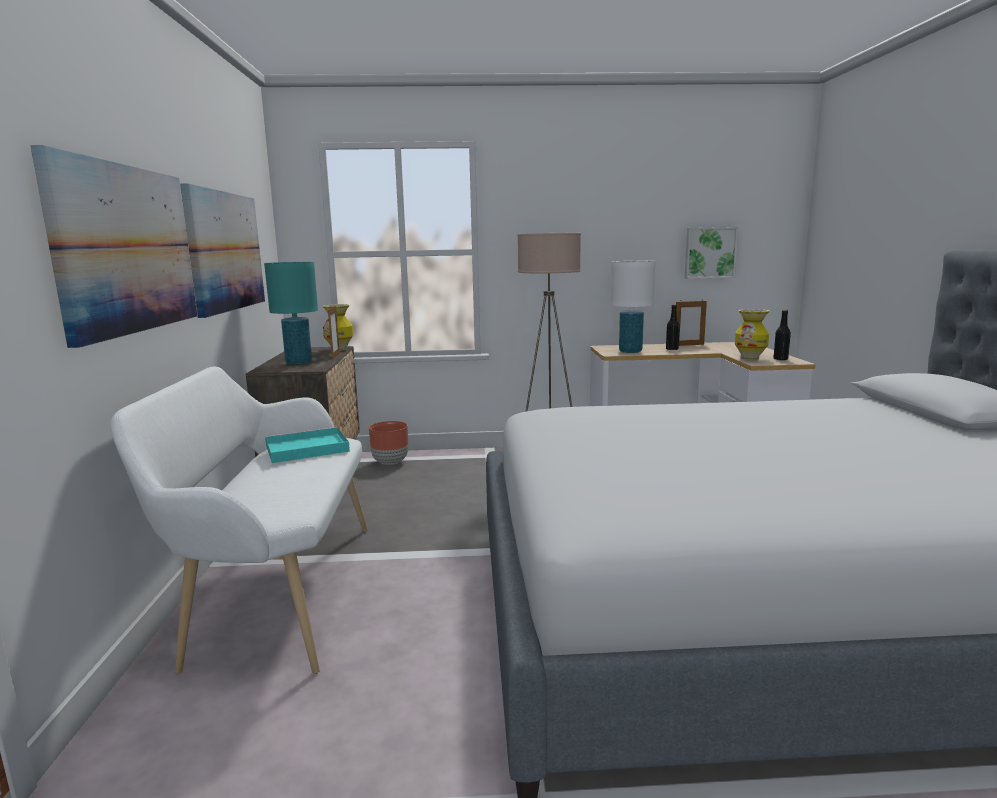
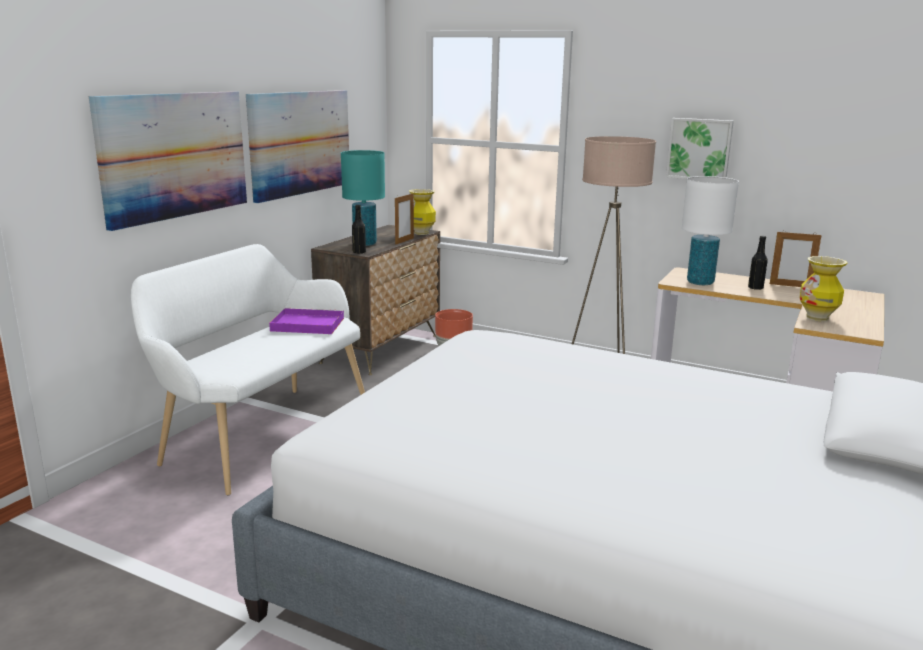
camera: 30 degrees right, 5 degrees up
turquoise tray [265,427,350,463] -> purple tray [269,308,344,334]
picture [685,227,738,279] -> picture moved to [666,118,734,179]
black bottle [773,310,791,361] -> black bottle moved to [352,205,366,254]

